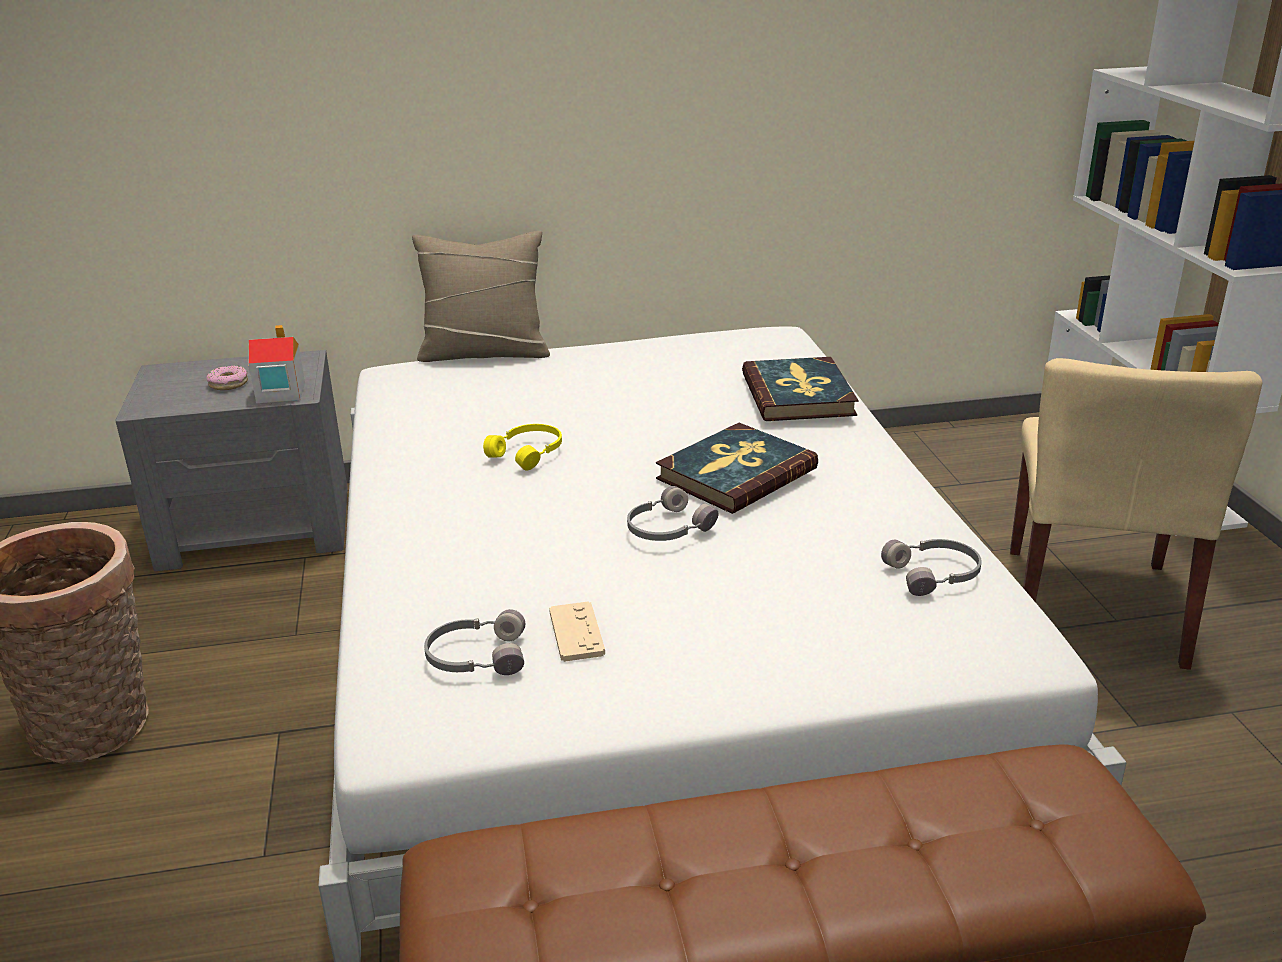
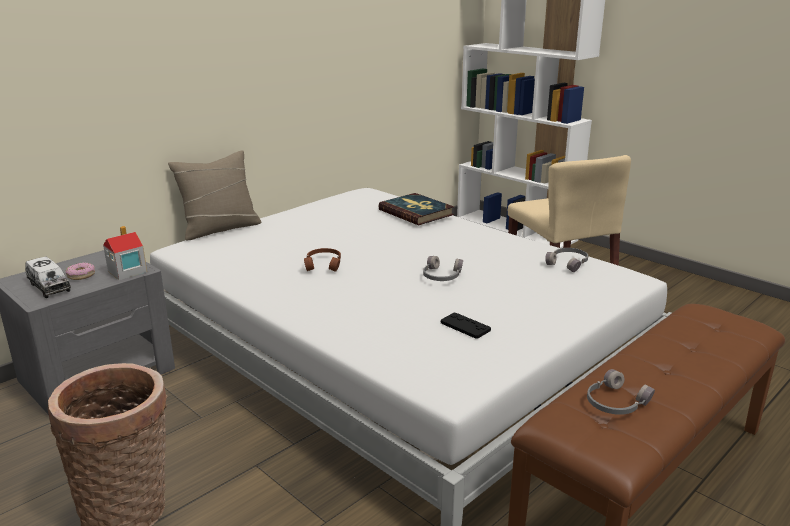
camera: 35 degrees left, 5 degrees down
grey headphones [424,609,525,675] -> grey headphones moved to [587,369,655,415]
yellow headphones [483,424,562,470] -> brown headphones [304,248,341,272]
beige game controller [549,601,605,662] -> black game controller [441,313,491,339]
book [656,423,818,514] -> none
none -> toy truck [25,257,71,298]

